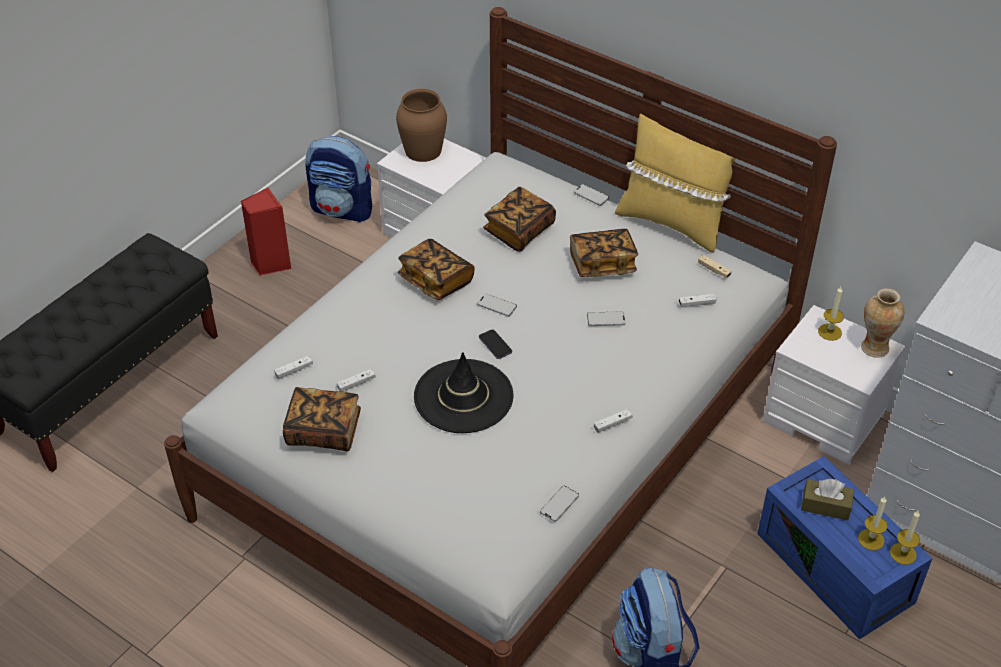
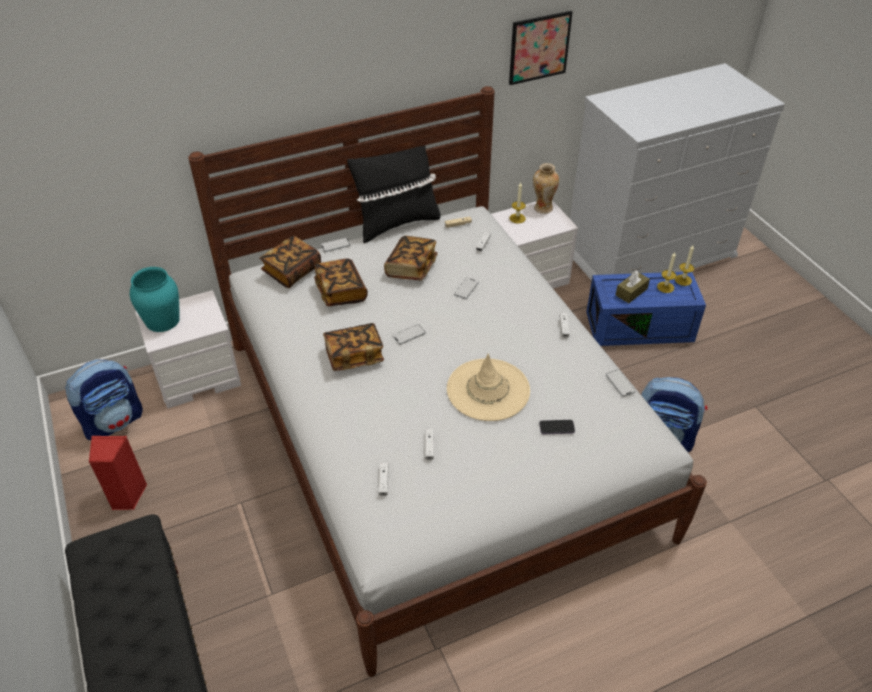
camera: 60 degrees left, 0 degrees up
book [283,387,361,451] -> book moved to [260,236,321,288]
brown vase [396,89,447,162] -> turquoise vase [130,267,180,332]
black hat [414,352,514,433] -> beige hat [447,354,530,421]
phone [479,330,512,359] -> phone moved to [539,420,575,434]
yellow pillow [615,114,736,253] -> black pillow [347,145,440,243]
none -> picture [509,11,572,85]

